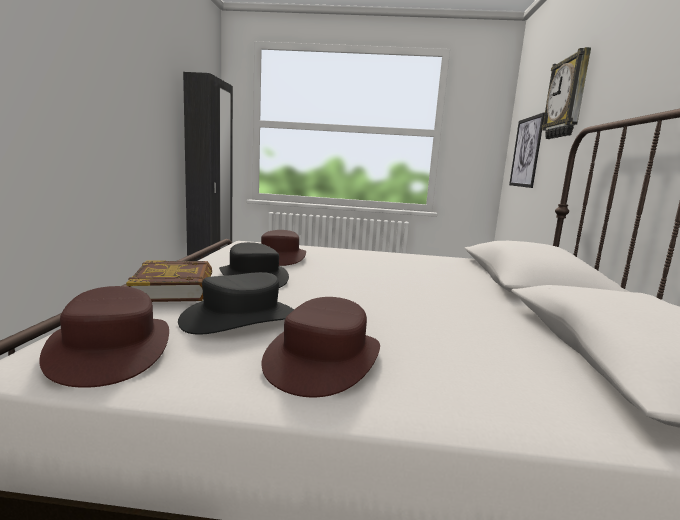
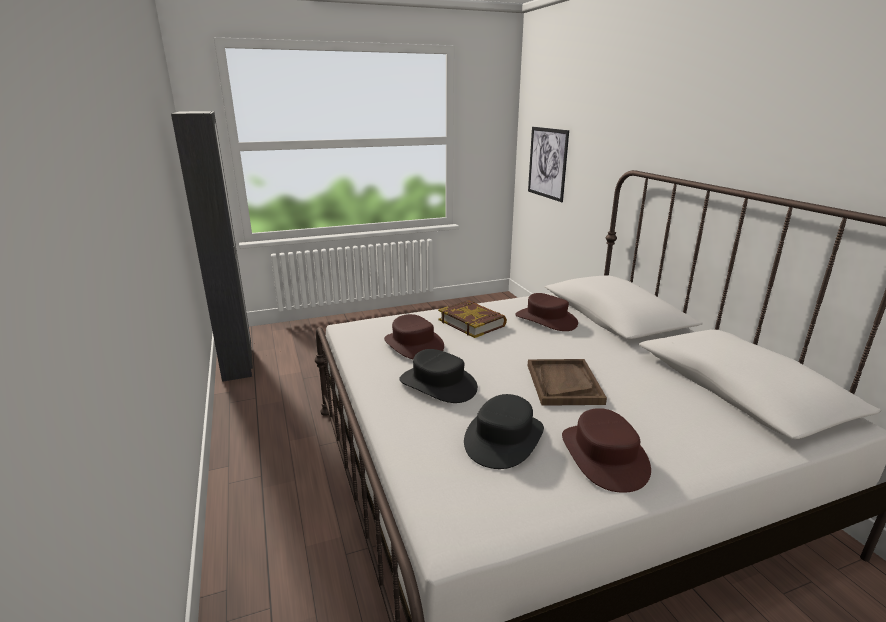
camera: 25 degrees left, 10 degrees up
brown hat [39,286,169,388] -> brown hat moved to [515,293,578,331]
book [126,260,212,302] -> book moved to [438,300,507,338]
wall clock [541,47,591,139] -> none
none -> brown tray [528,359,607,406]

